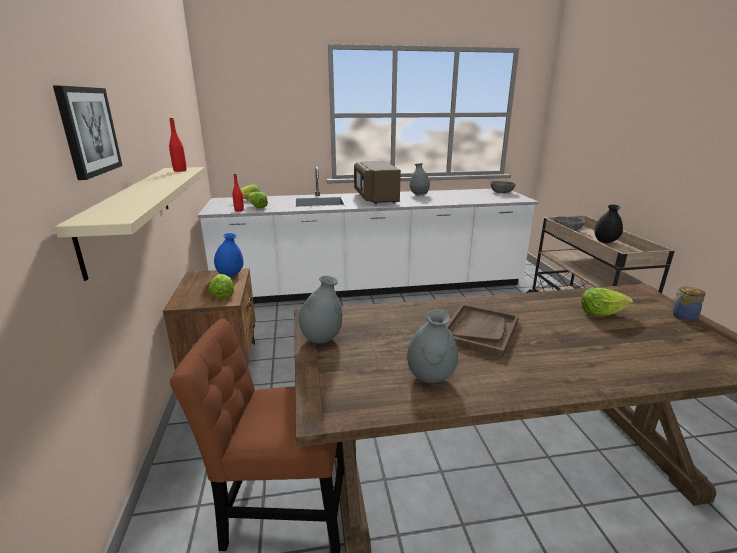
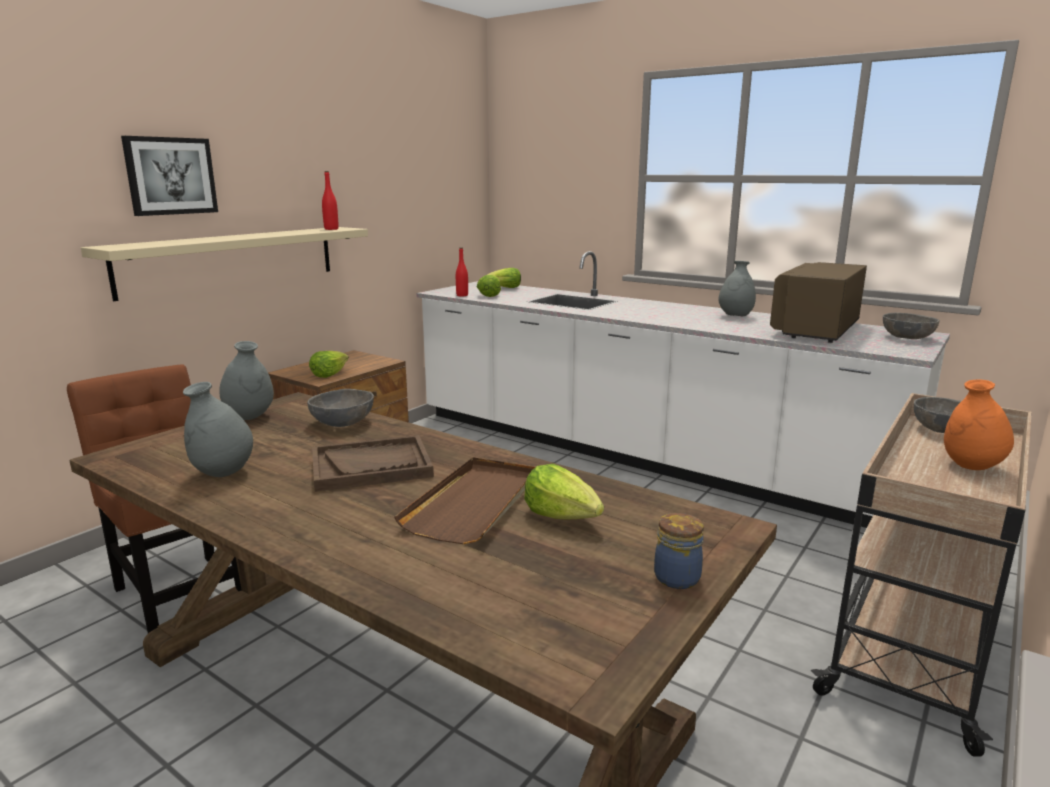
camera: 45 degrees right, 5 degrees down
blue vase [214,233,244,277] -> none
brown microwave [354,161,401,204] -> brown microwave moved to [770,262,867,343]
black vase [594,205,623,243] -> orange vase [944,379,1014,470]
none -> grey bowl [307,389,374,427]
none -> brown tray [394,457,535,544]

